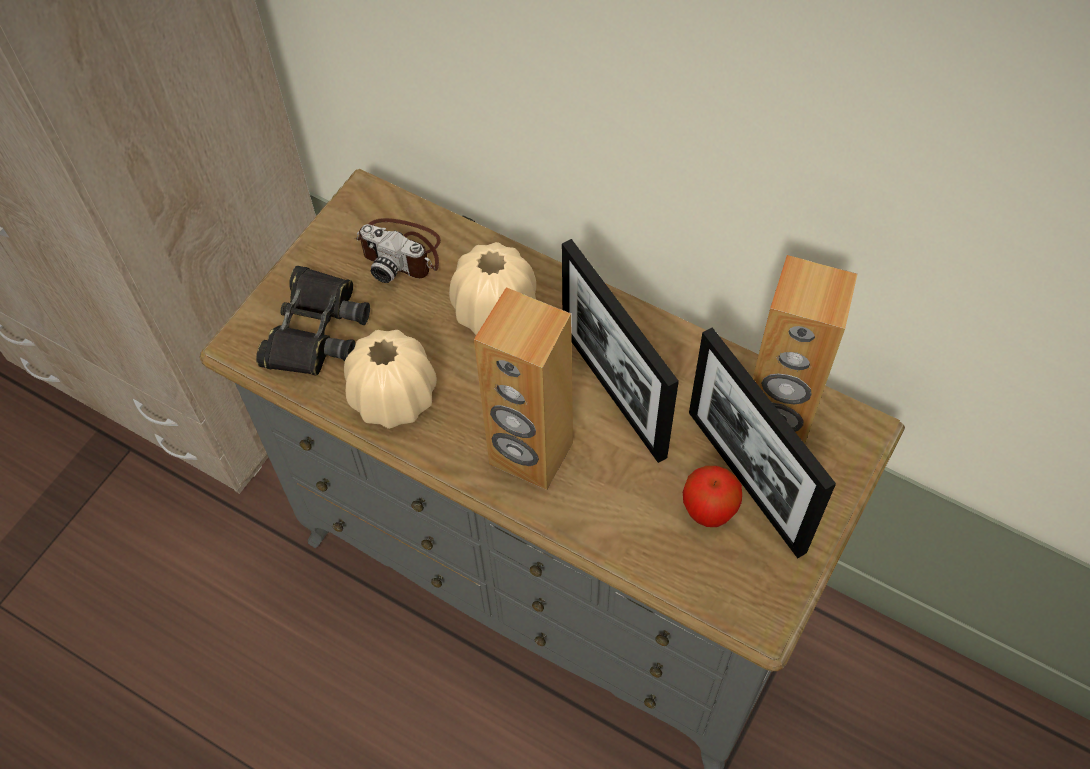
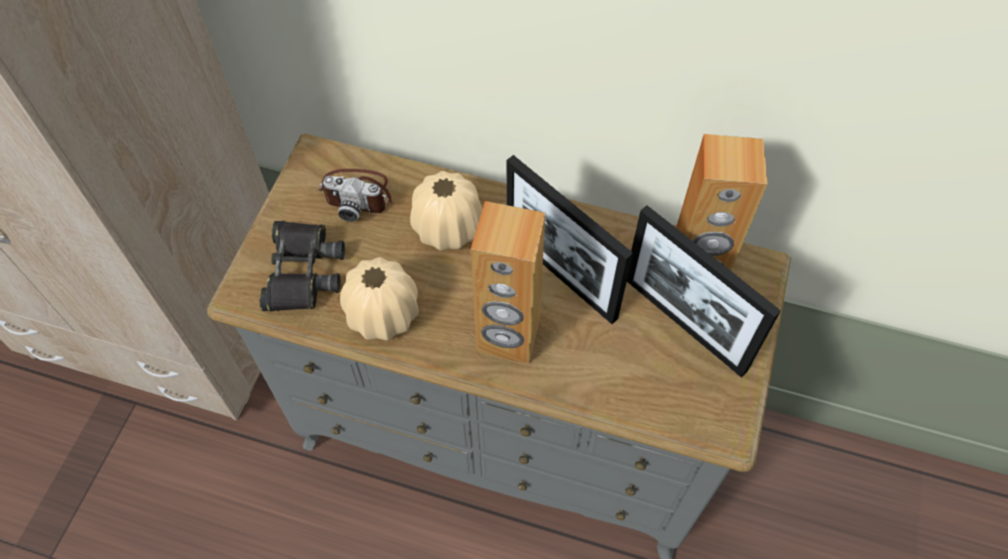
camera: 15 degrees left, 0 degrees up
apple [683,466,742,527] -> none

